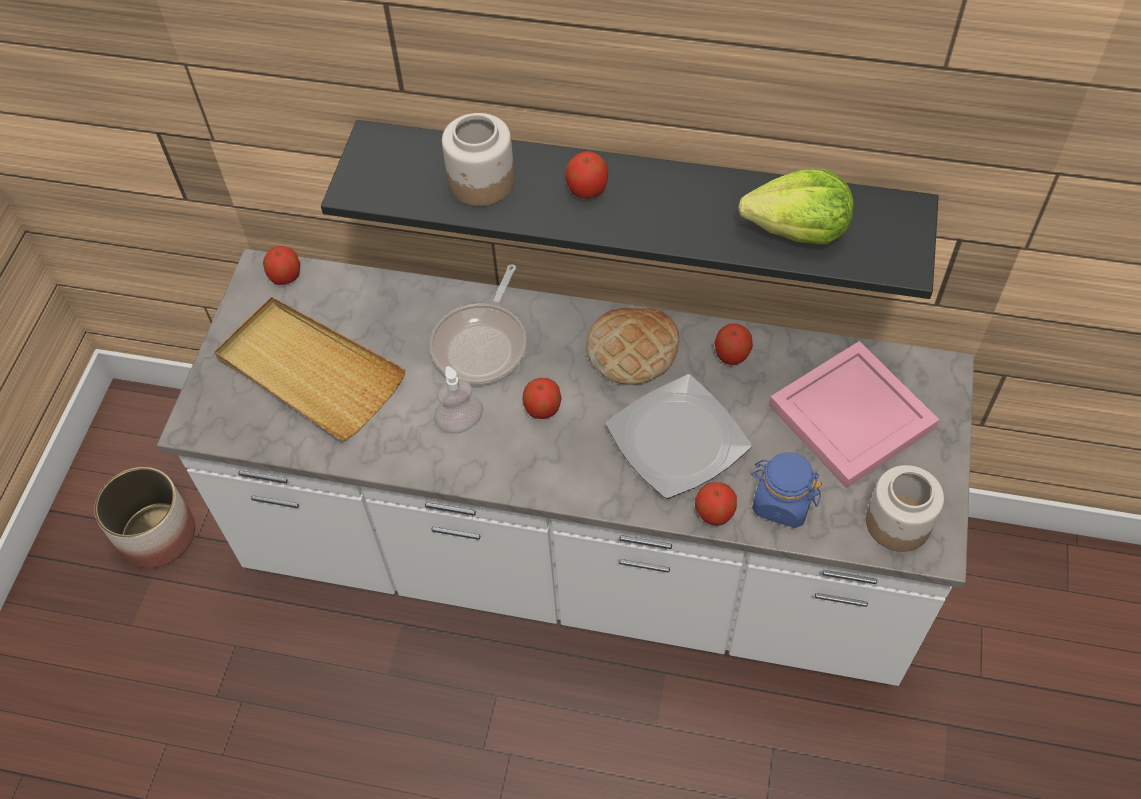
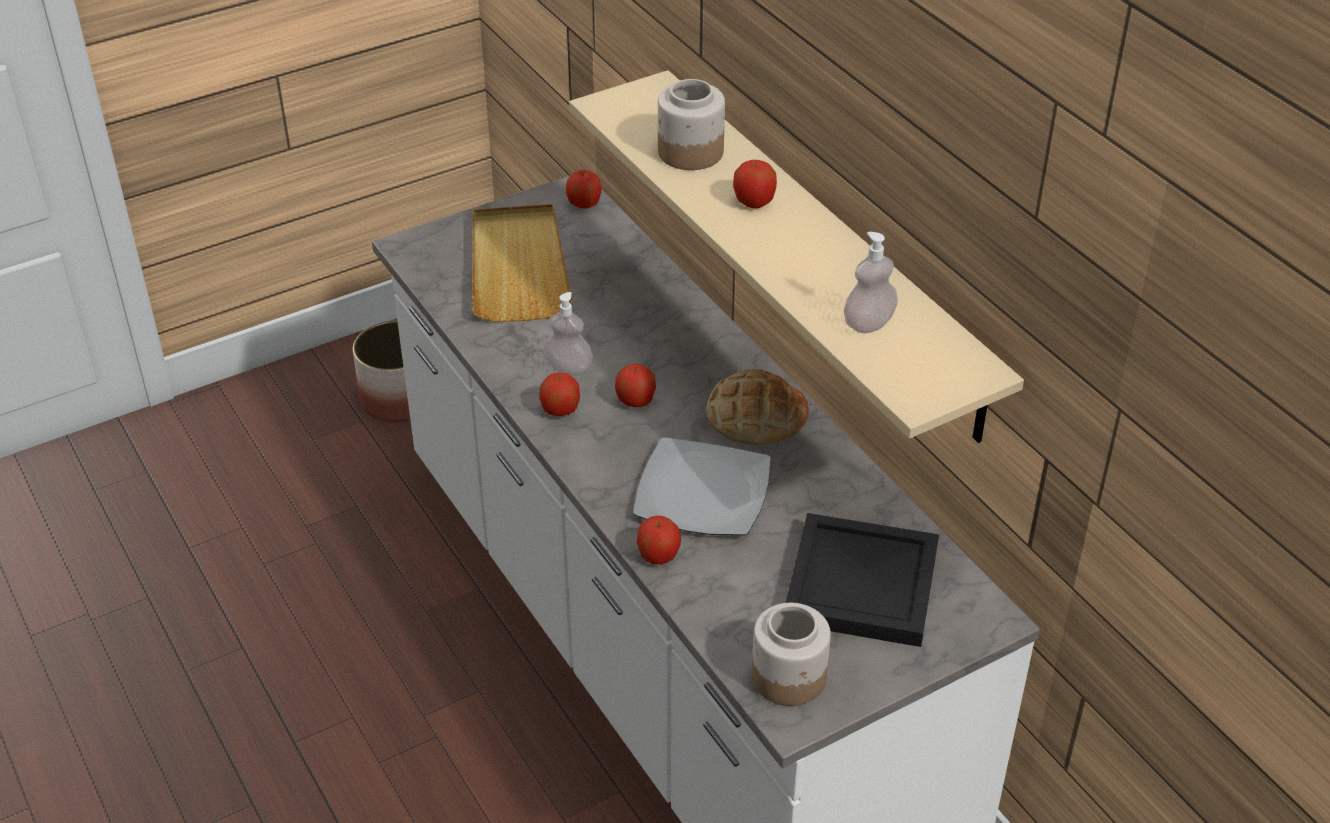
camera: 45 degrees right, 15 degrees down
black shelf [321,120,939,299] -> beige shelf [569,70,1024,443]
frying pan [430,264,527,385] -> none
apple [714,324,753,365] -> apple moved to [539,373,580,416]
lettuce [738,169,854,245] -> soap dispenser [844,232,898,333]
blue jar [751,453,822,528] -> none
pink tray [769,341,939,488] -> black tray [786,513,939,647]

